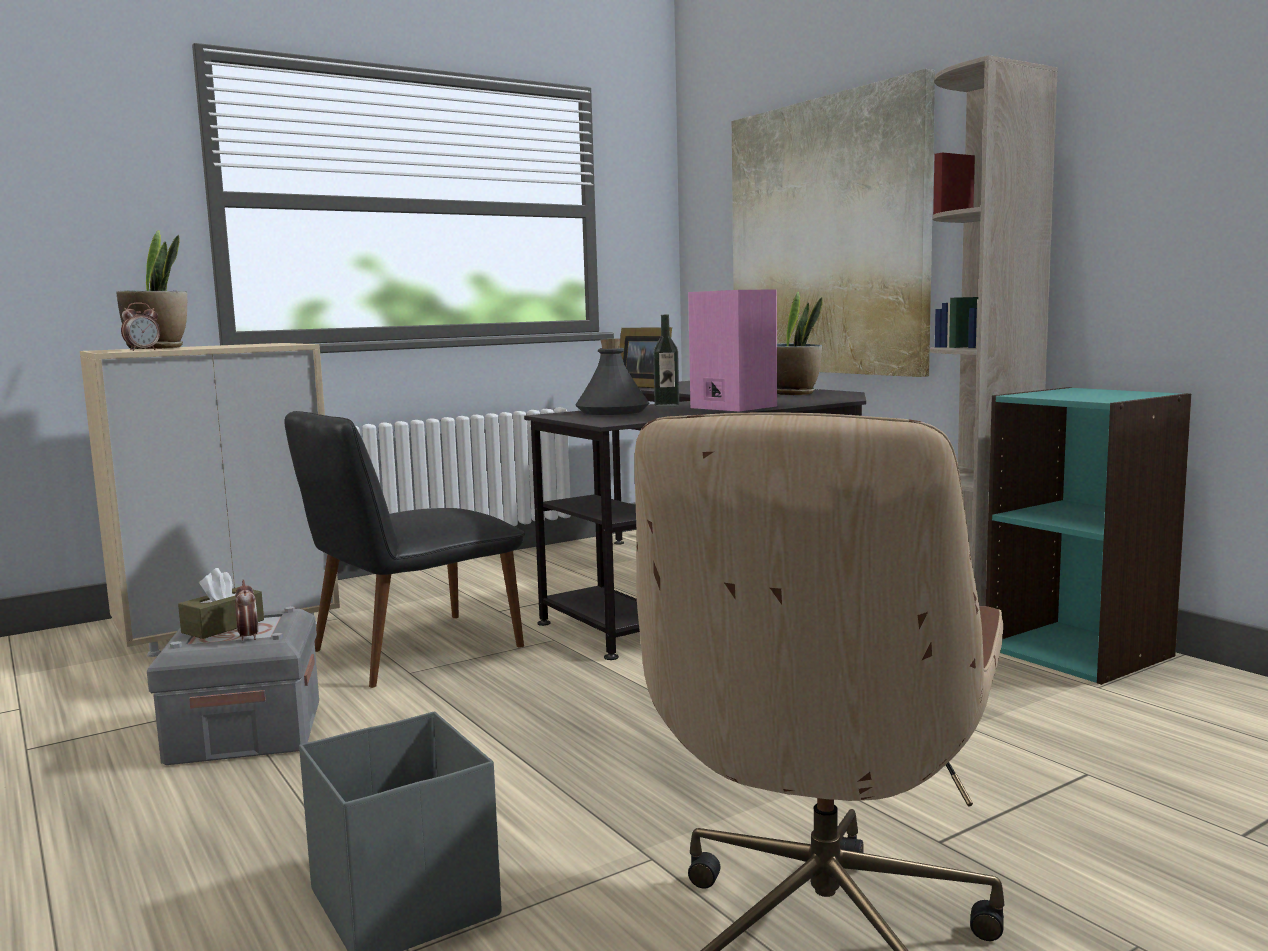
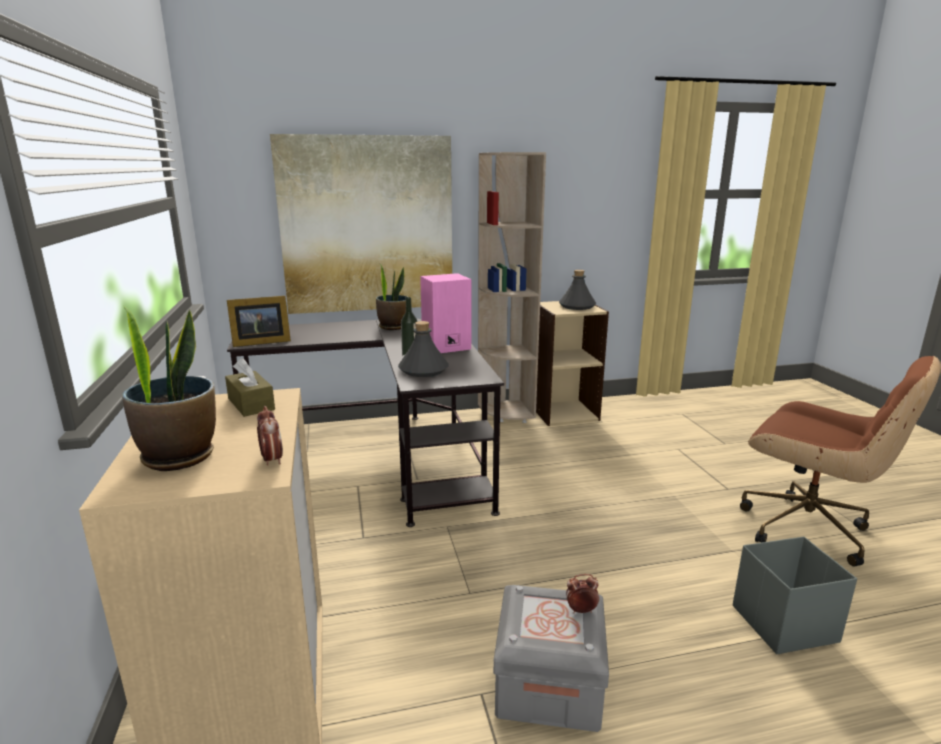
camera: 70 degrees left, 10 degrees up
brown tissue box [178,568,264,639] -> brown tissue box moved to [225,358,275,417]
black chair [284,411,525,688] -> none
turquoise bookcase [986,387,1191,685] -> beige bookcase [536,301,609,426]
none -> grey bottle [559,270,596,310]

